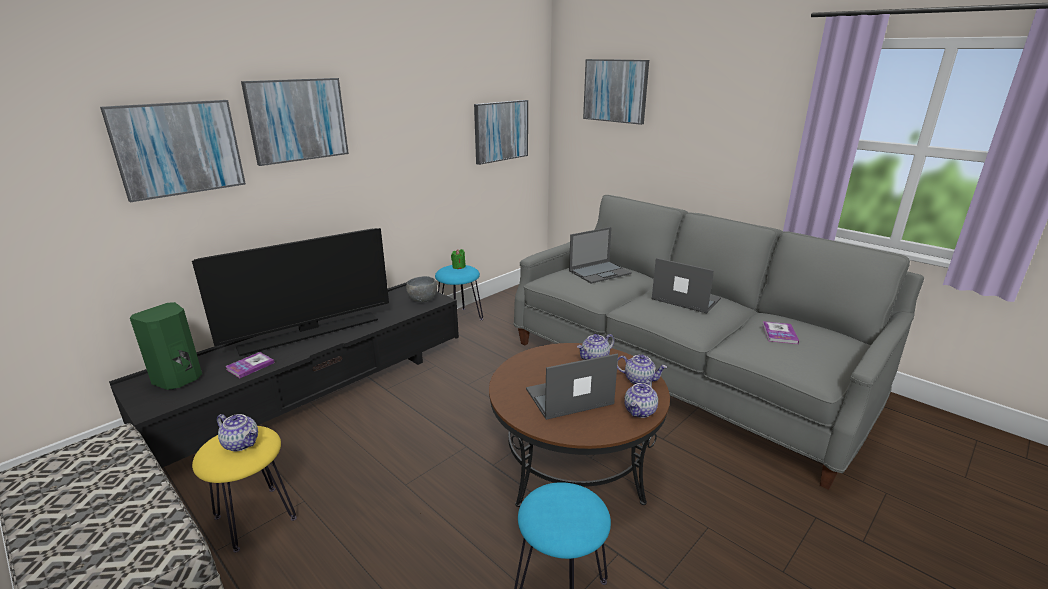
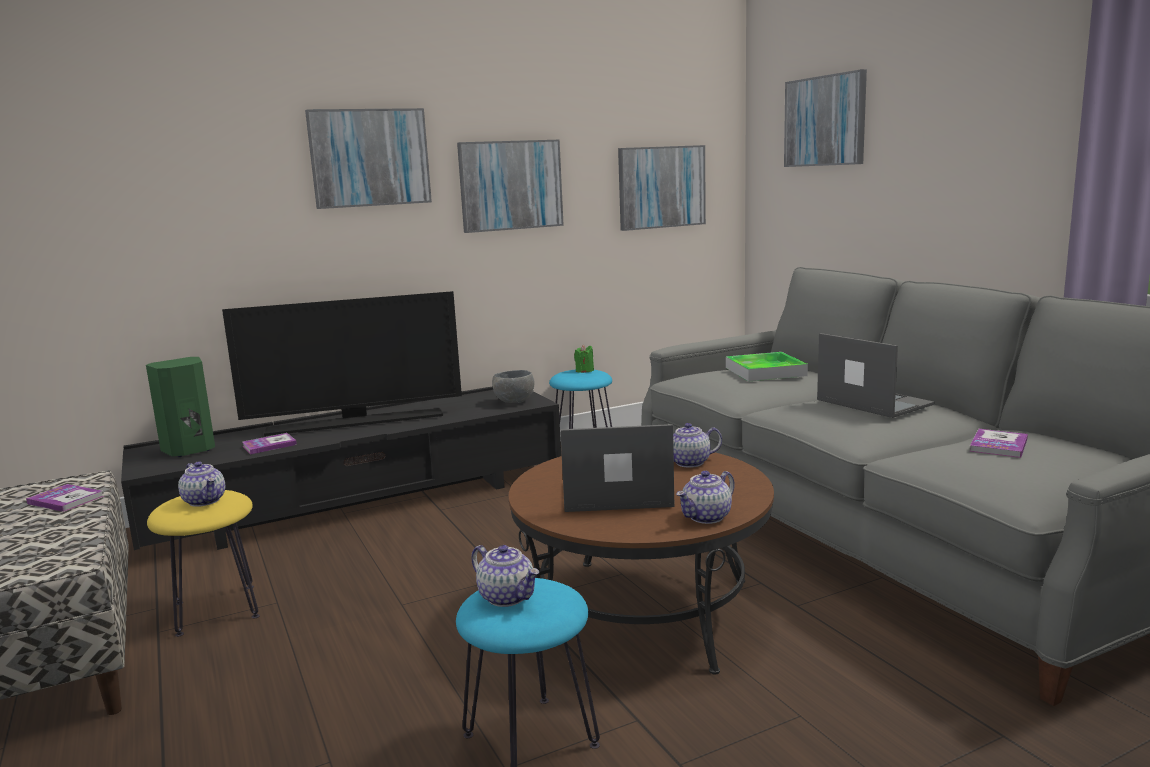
camera: 20 degrees right, 10 degrees down
picture [100,100,246,202] -> picture moved to [457,140,564,233]
laptop [569,227,632,284] -> tray [726,352,808,382]
teapot [617,355,667,384] -> teapot moved to [471,545,539,607]
none -> book [26,484,104,512]

